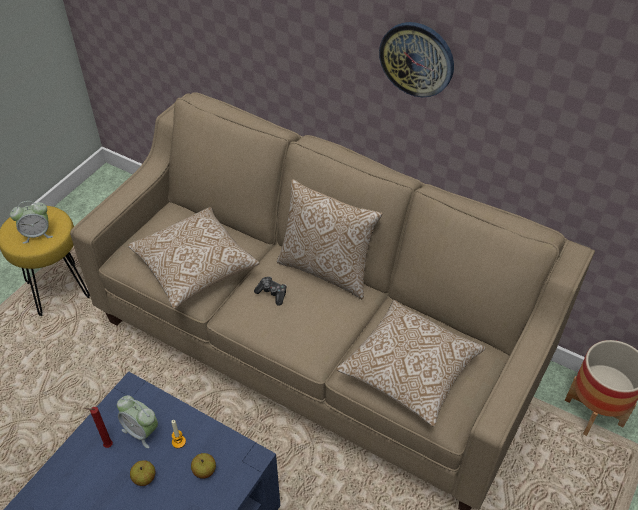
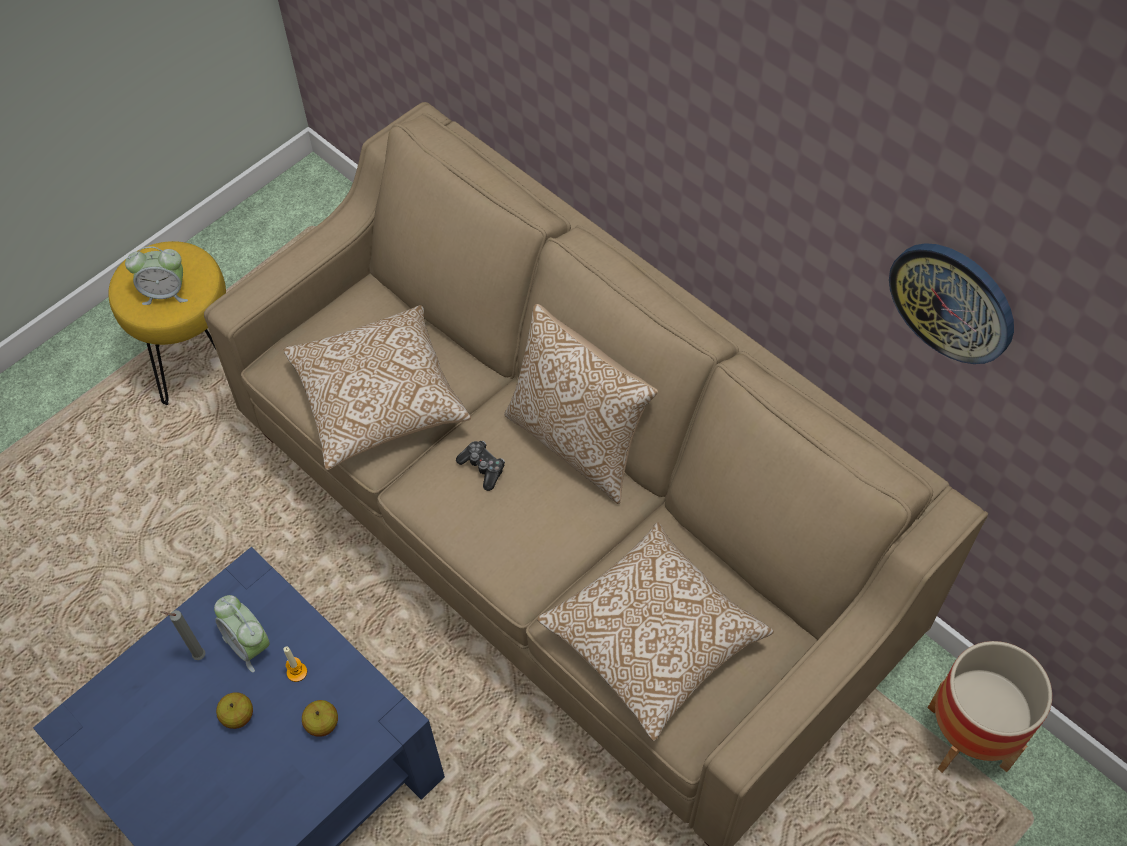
camera: 15 degrees right, 10 degrees up
red candle [84,407,113,448] -> grey candle [160,610,205,660]
wall clock [379,22,454,97] -> wall clock moved to [889,243,1014,364]

